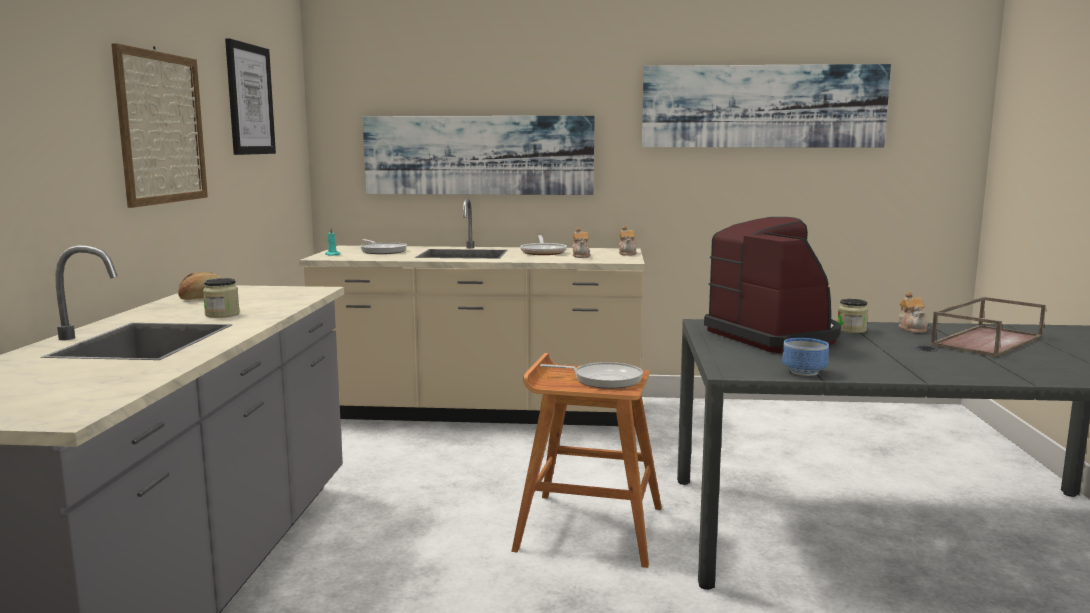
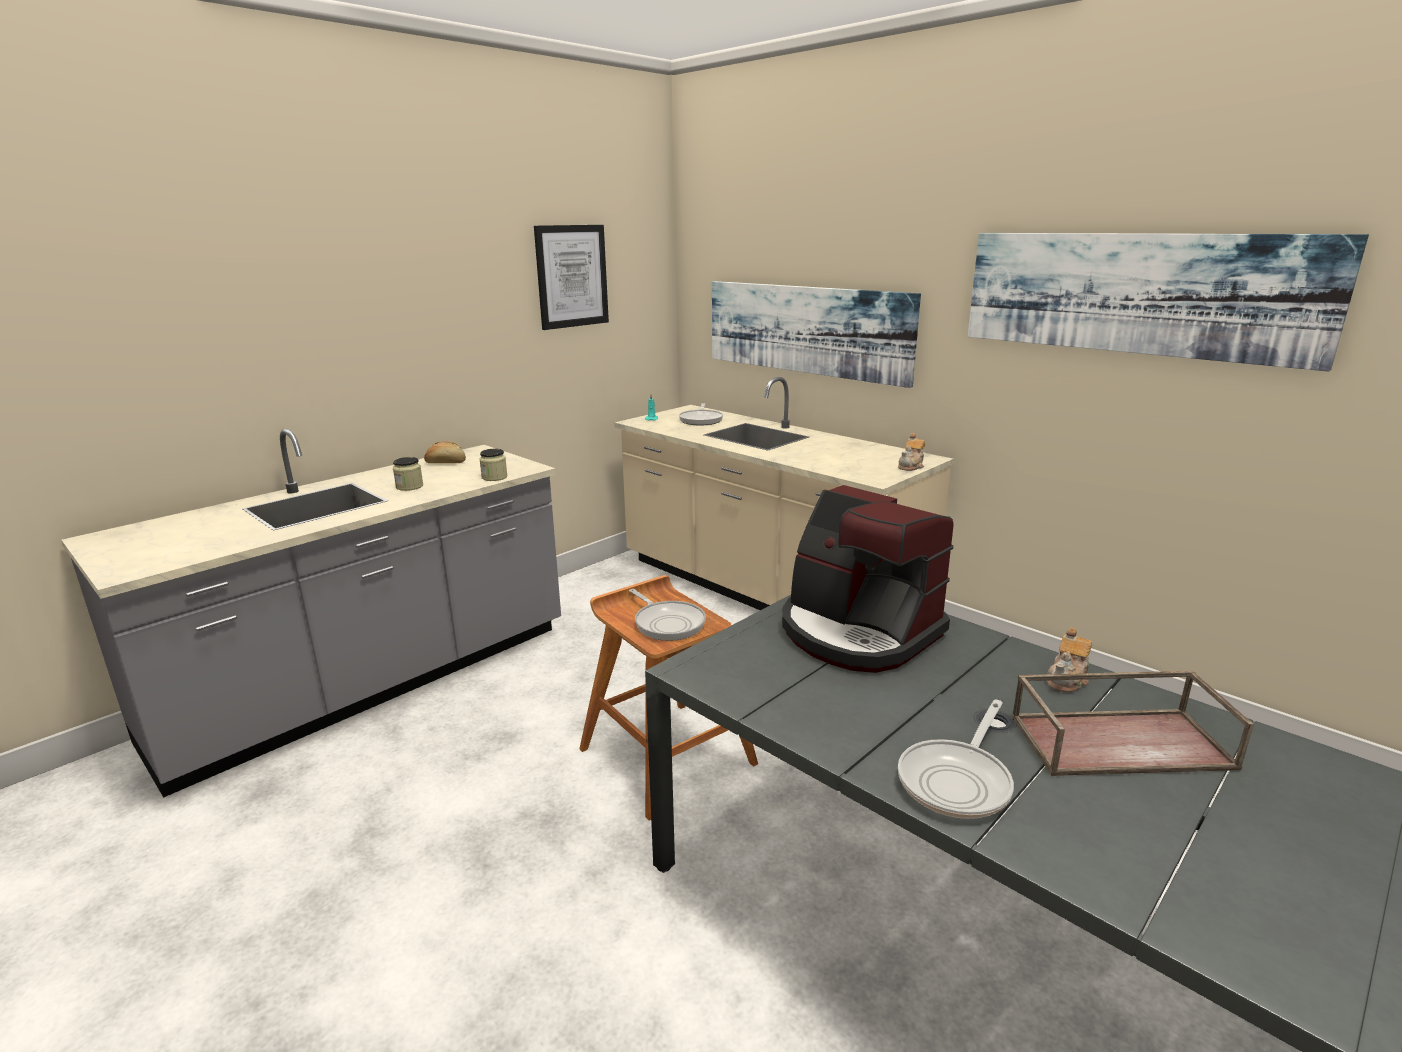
camera: 40 degrees right, 10 degrees up
picture [111,43,208,208] -> none
frying pan [520,235,567,255] -> frying pan moved to [898,700,1014,819]
teapot [572,227,591,258] -> none
coffee machine [704,217,841,353] -> coffee machine turned 120 degrees clockwise [782,485,954,673]
bowl [782,338,829,376] -> none
jar [837,299,868,333] -> jar moved to [479,449,508,481]

